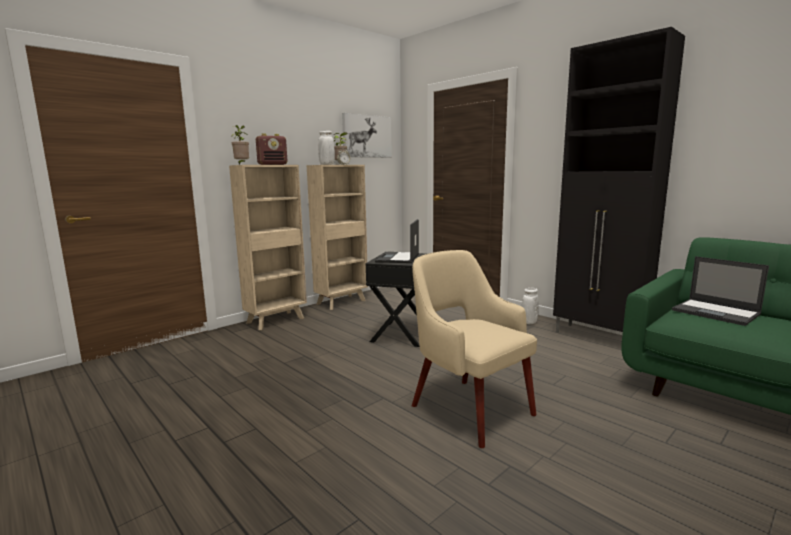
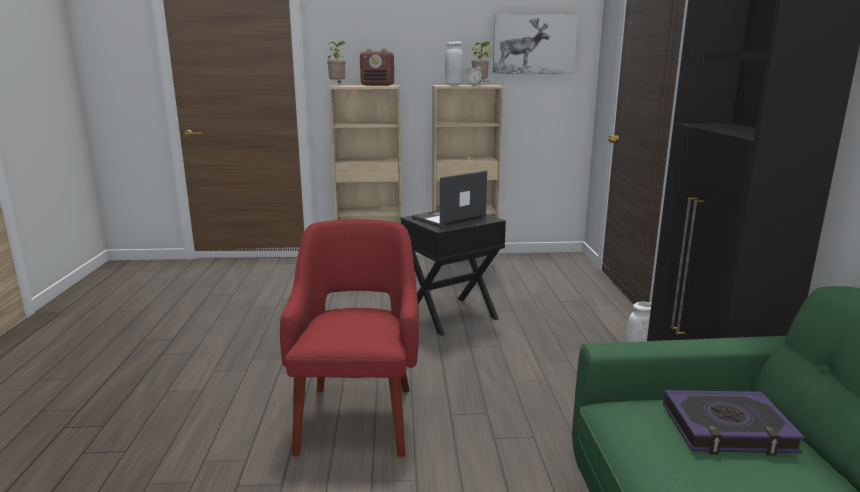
camera: 40 degrees right, 5 degrees up
beige armchair [412,250,537,448] -> red armchair [280,219,419,457]
laptop [672,256,769,326] -> book [663,390,805,456]

